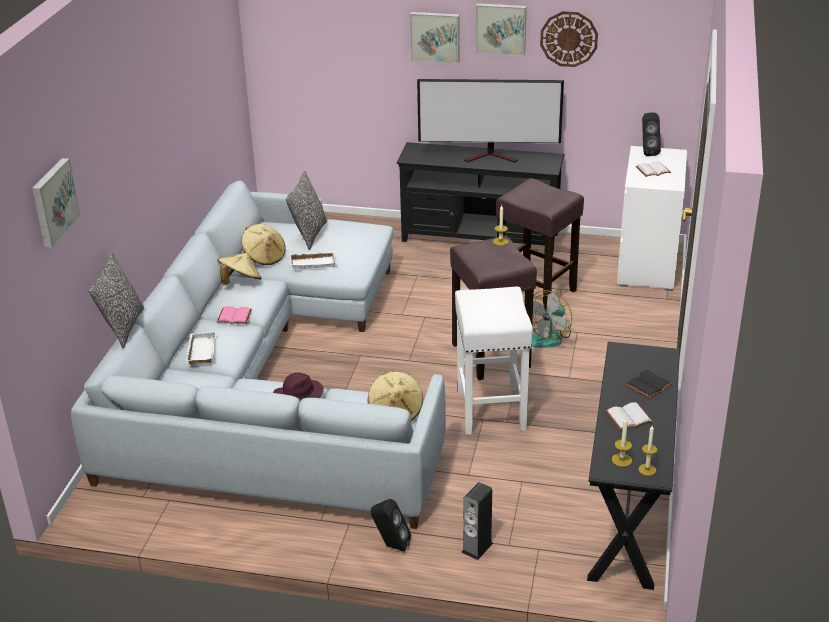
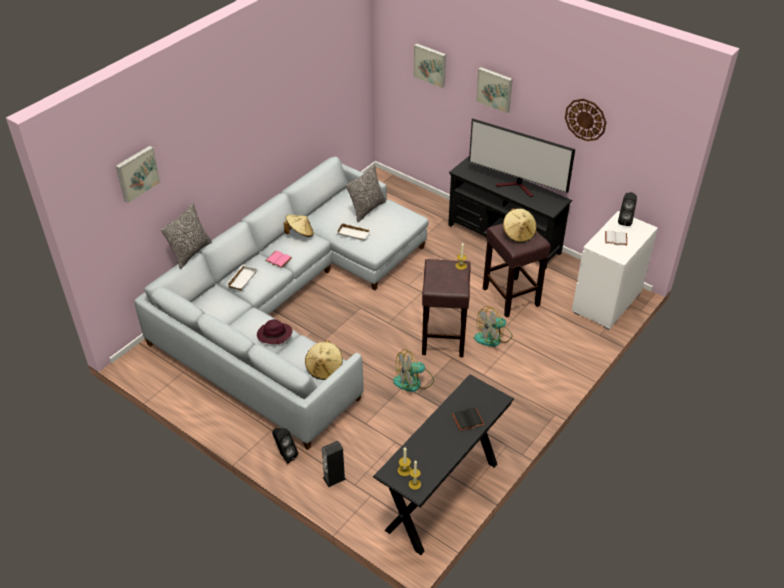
camera: 25 degrees right, 10 degrees up
beige hat [241,224,285,265] -> beige hat moved to [503,208,537,243]
white stool [455,287,533,435] -> fan [393,349,434,392]
picture [476,3,527,56] -> picture moved to [414,44,446,88]
white book [605,402,653,430] -> none

